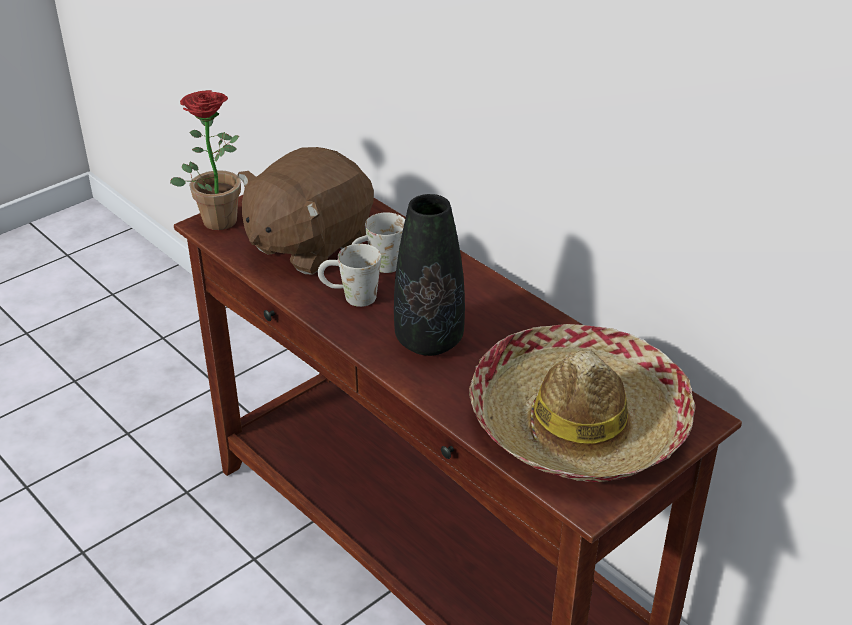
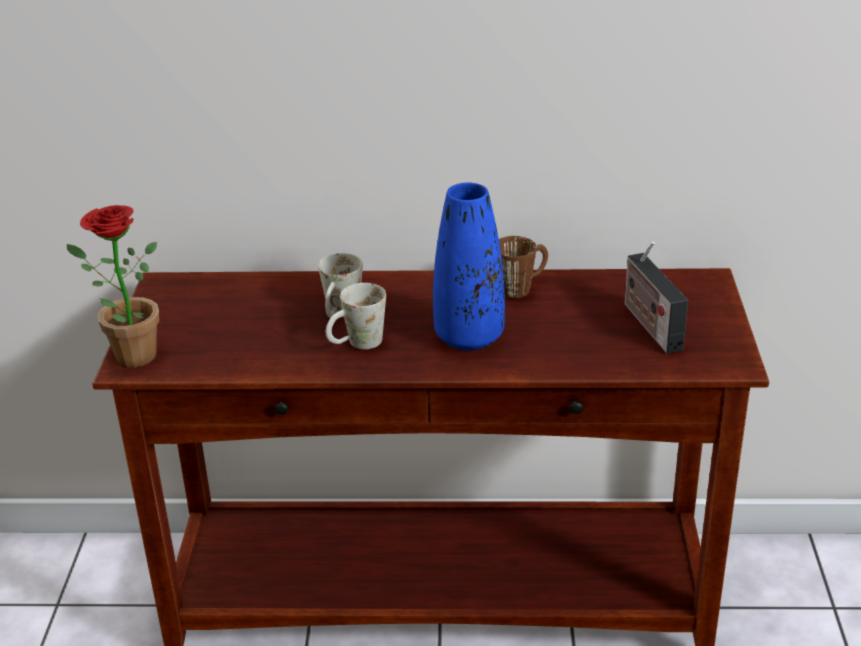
camera: 45 degrees left, 5 degrees down
brown plush toy [238,147,374,274] -> none
black vase [394,194,465,356] -> blue vase [433,183,505,351]
hat [469,324,695,482] -> radio [625,242,688,354]
none -> brown mug [499,236,548,299]

